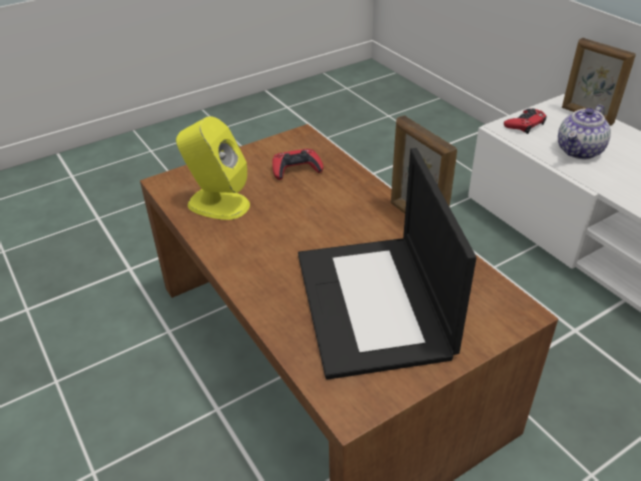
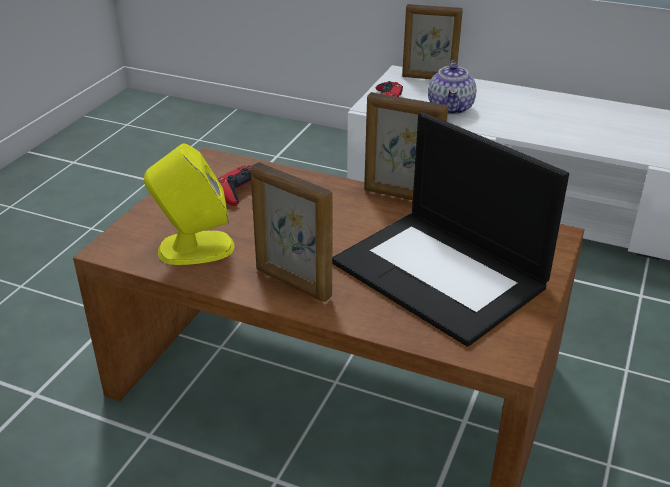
camera: 35 degrees left, 5 degrees down
none -> picture frame [250,162,333,302]

